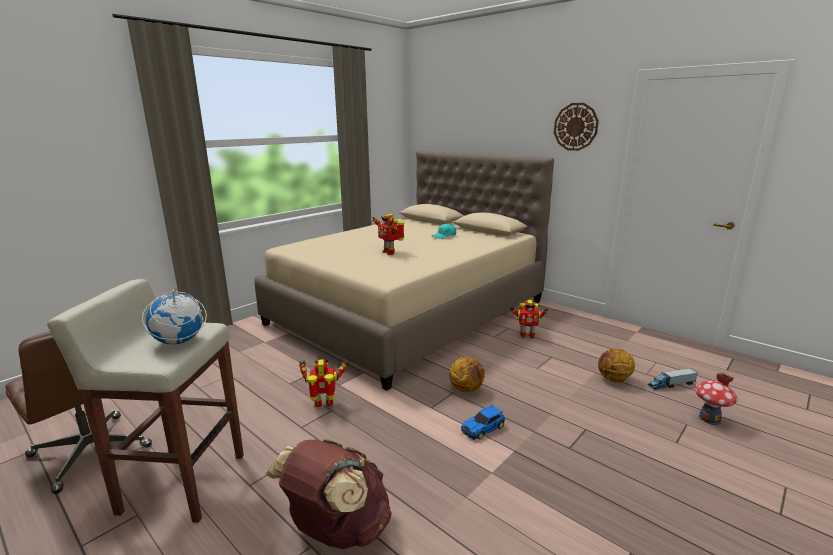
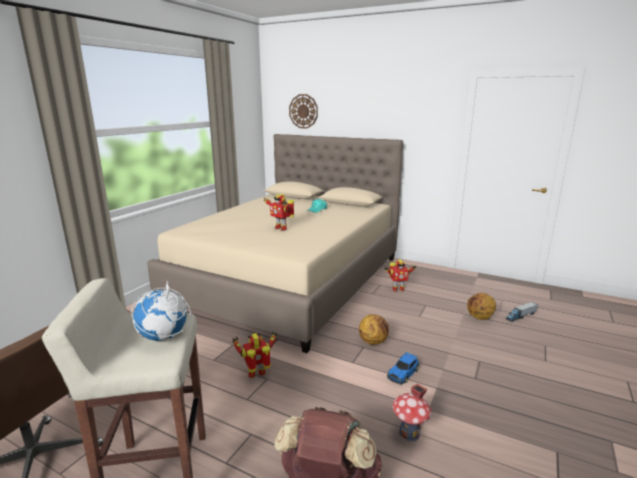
camera: 15 degrees left, 0 degrees up
wall clock [554,103,599,151] -> wall clock moved to [289,94,318,129]
toy house [695,373,738,425] -> toy house moved to [392,384,432,442]

